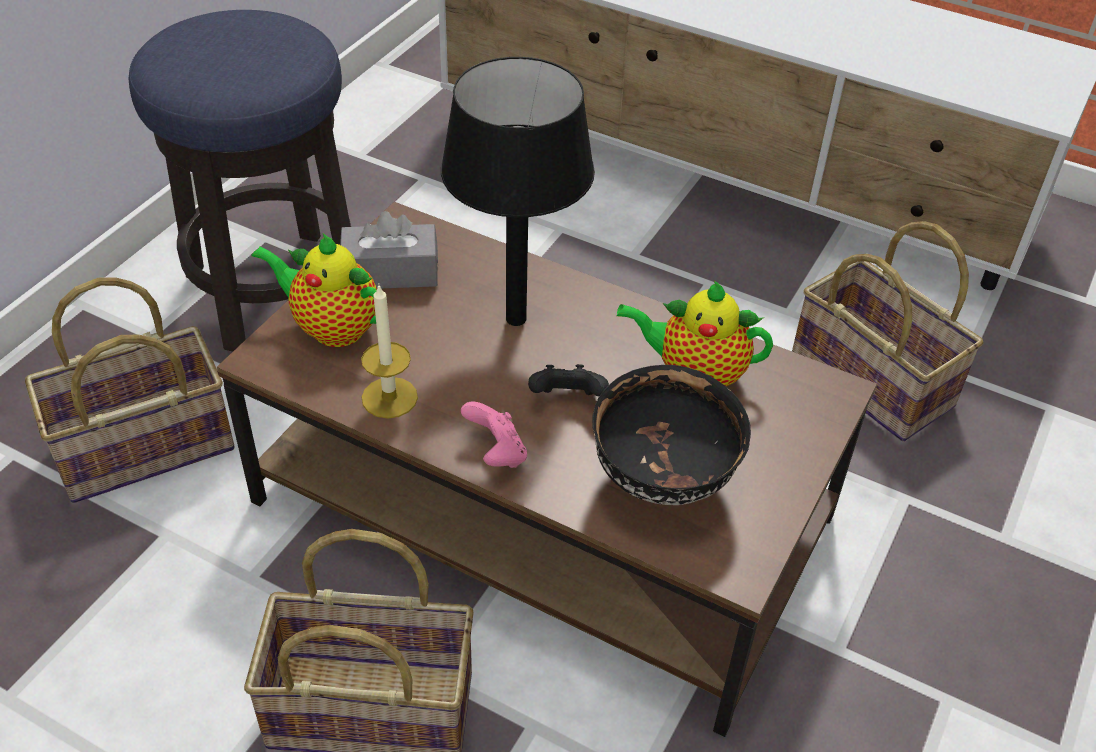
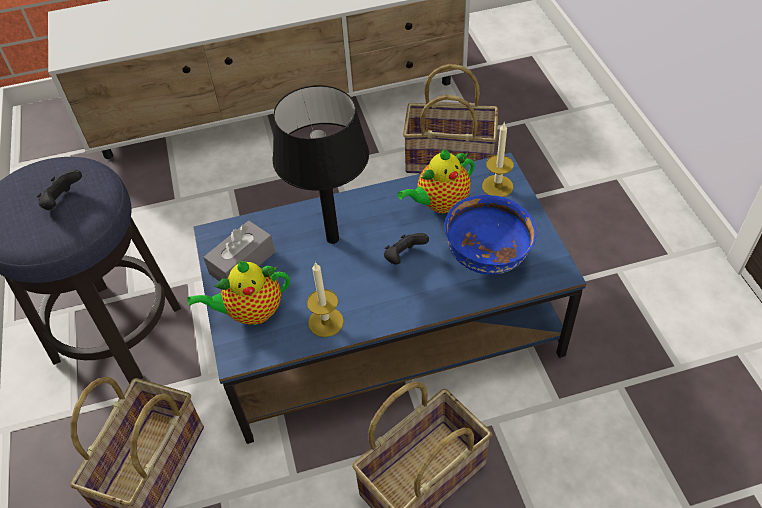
camera: 40 degrees left, 5 degrees up
brown coffee table [217,202,877,737] -> blue coffee table [194,153,586,444]
pink game controller [461,402,527,468] -> none
black bowl [592,365,751,505] -> blue bowl [445,195,536,274]
none -> black game controller [37,169,82,210]
none -> candle [482,123,514,197]

